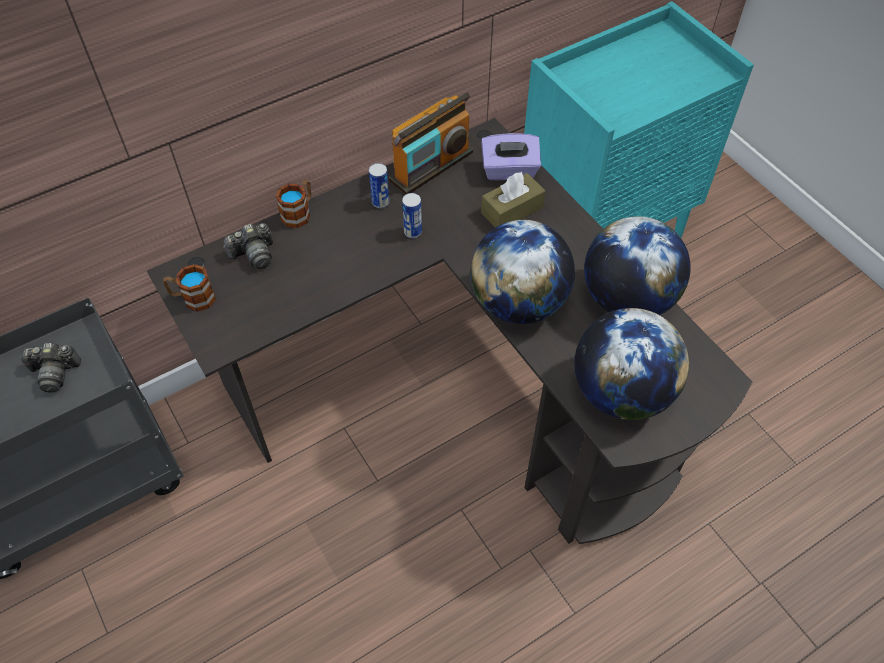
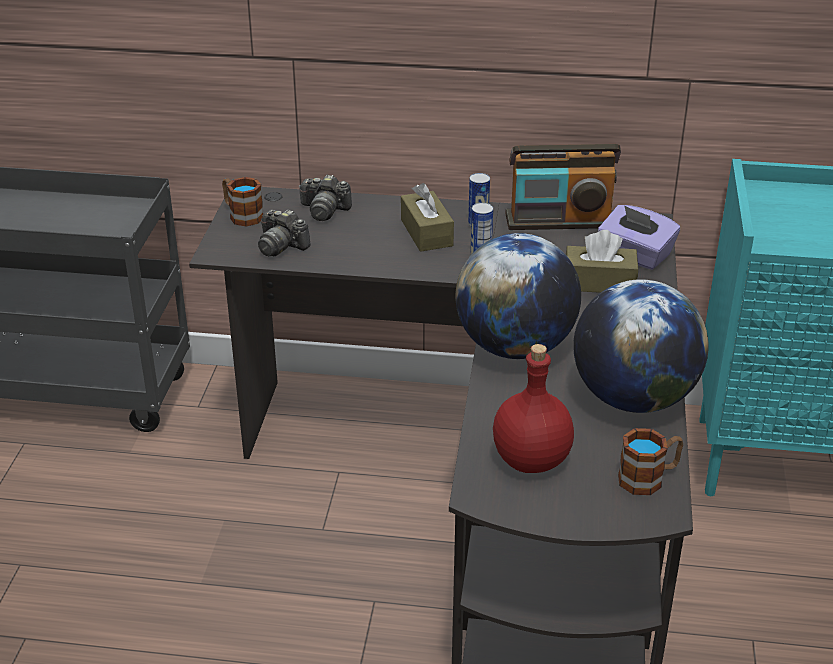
camera: 40 degrees right, 20 degrees down
camera [20,343,81,392] -> camera moved to [258,210,311,256]
mug [276,180,312,228] -> mug moved to [618,428,683,495]
globe [574,308,689,420] -> red bottle [493,344,574,473]
none -> brown tissue box [401,183,454,252]

